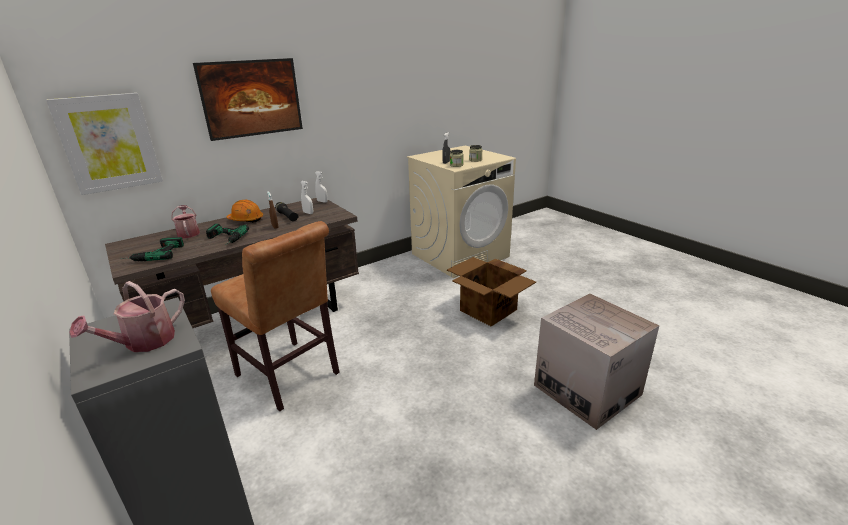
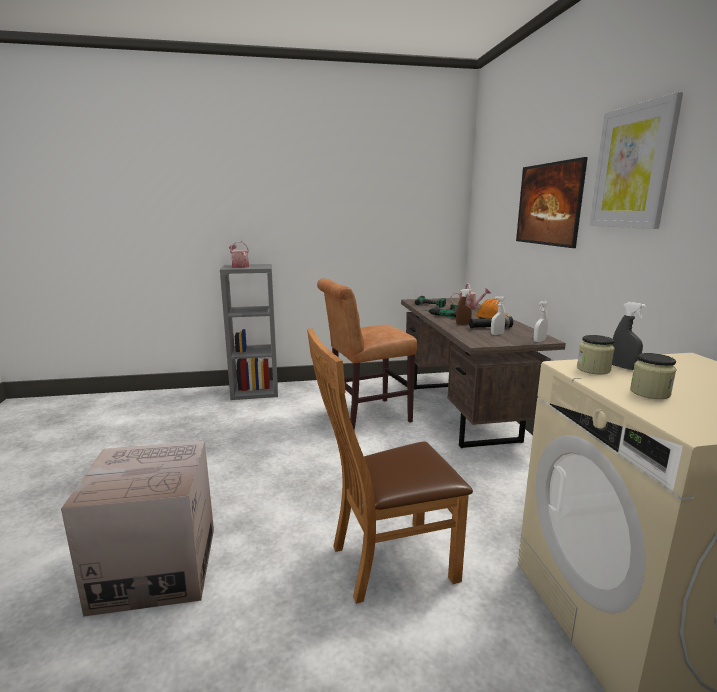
camera: 115 degrees right, 10 degrees down
picture [46,93,163,195] -> picture moved to [589,92,683,229]
cardboard box [447,257,536,326] -> brown chair [307,329,473,604]

